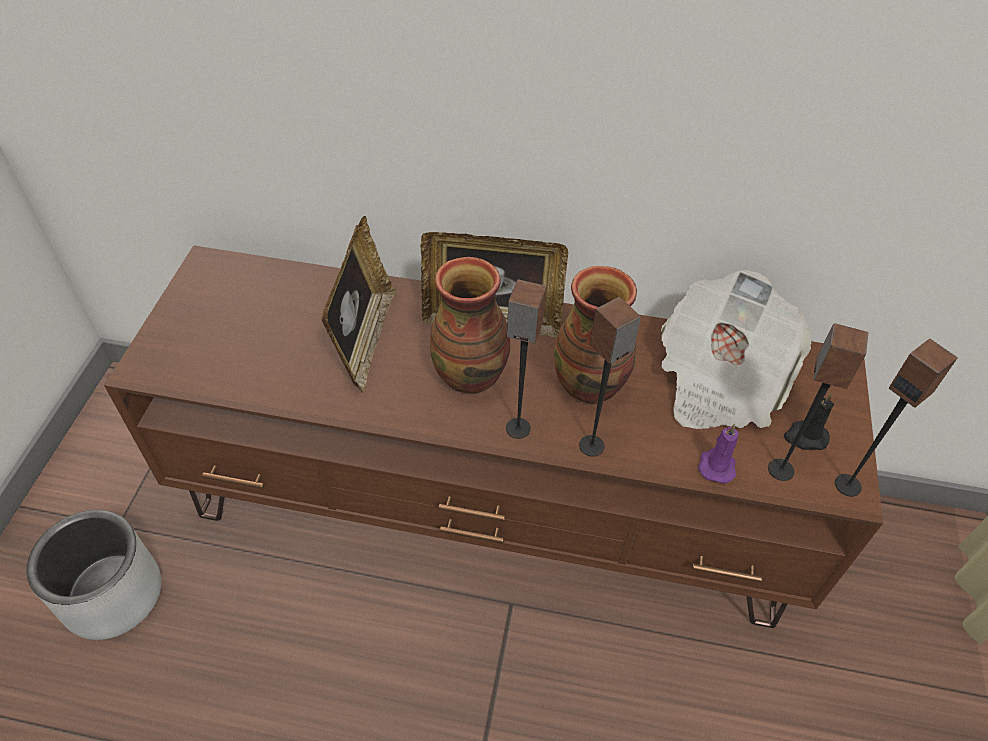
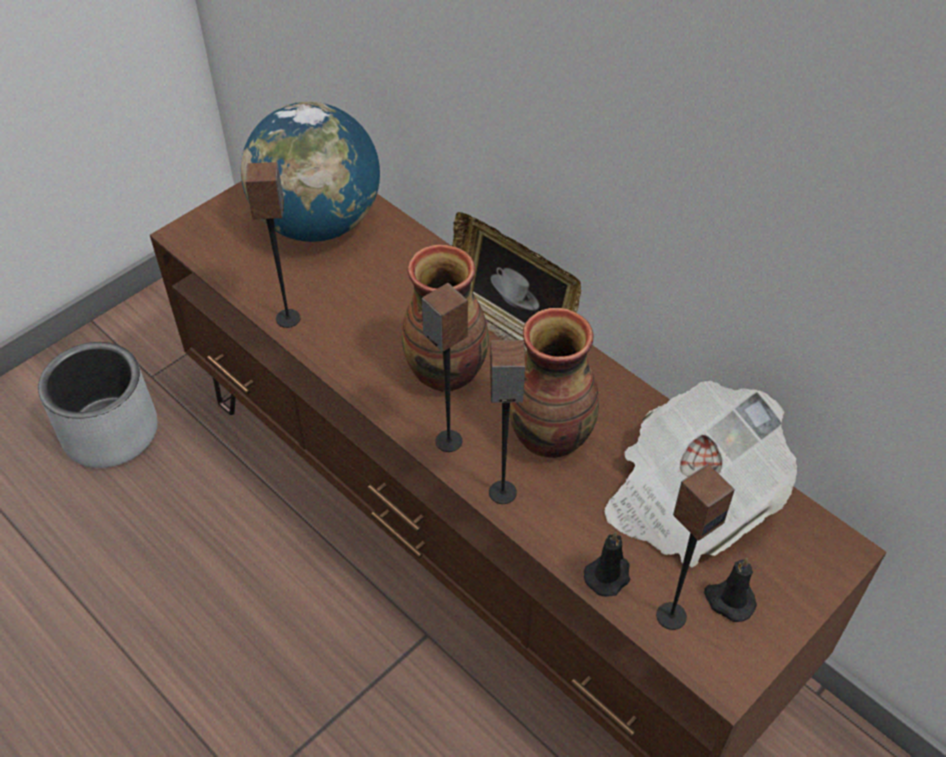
camera: 35 degrees right, 0 degrees up
picture frame [321,216,397,392] -> none
purple candle [698,424,739,484] -> black candle [584,532,630,597]
speaker [835,339,958,497] -> speaker moved to [245,162,301,328]
none -> globe [241,102,380,242]

